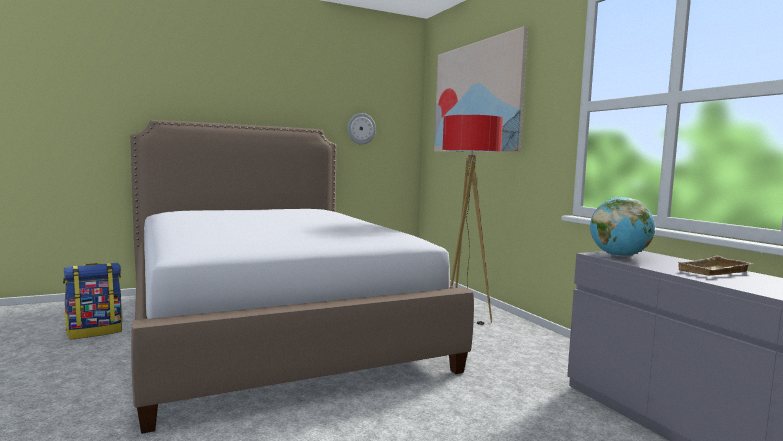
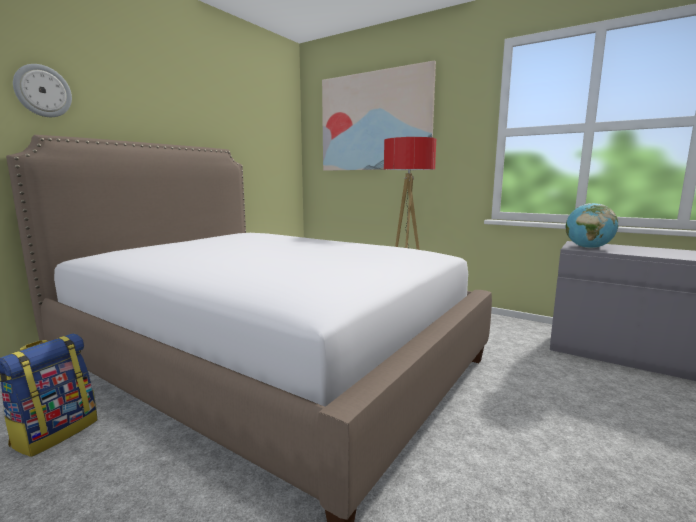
camera: 30 degrees left, 5 degrees up
wall clock [347,113,376,145] -> wall clock moved to [13,64,72,117]
beige tray [678,256,753,276] -> none

